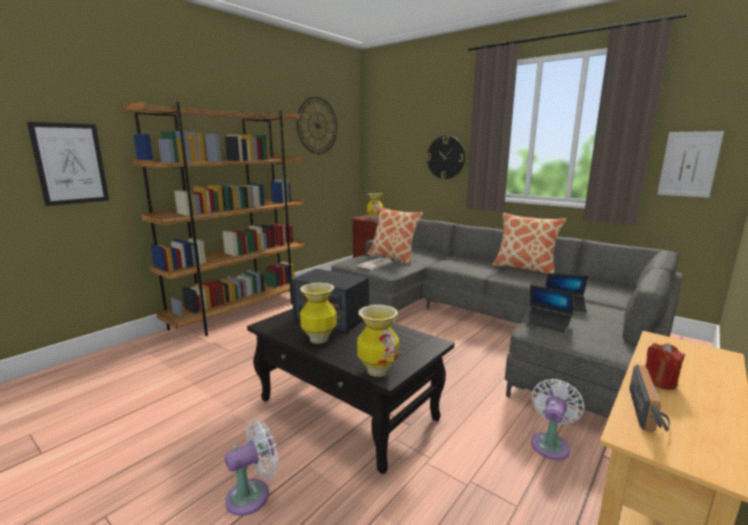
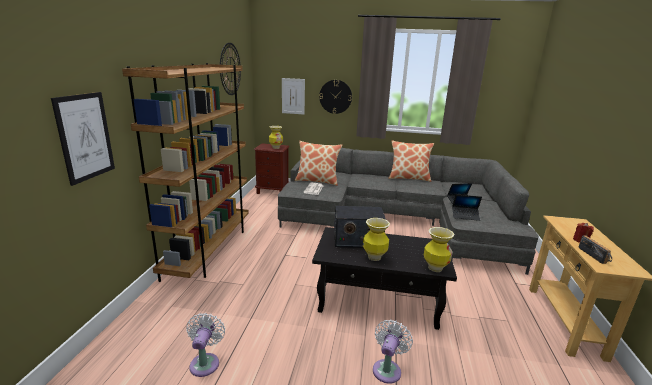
camera: 30 degrees left, 5 degrees up
white fan [531,379,585,460] -> white fan moved to [186,313,225,377]
picture [657,131,724,198] -> picture moved to [282,78,305,114]

